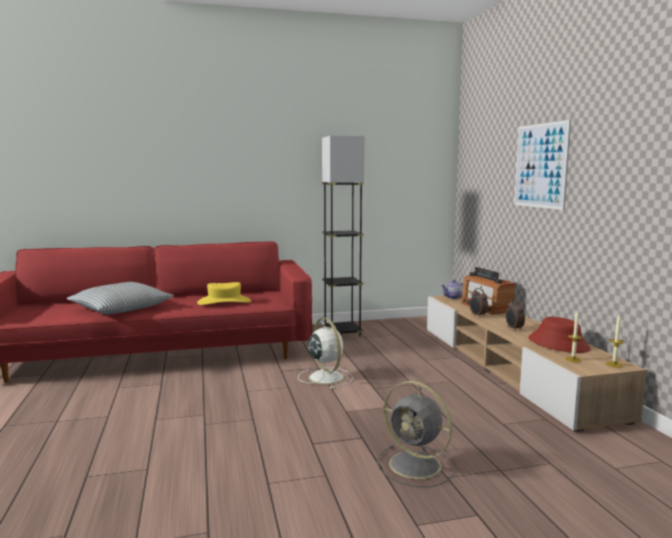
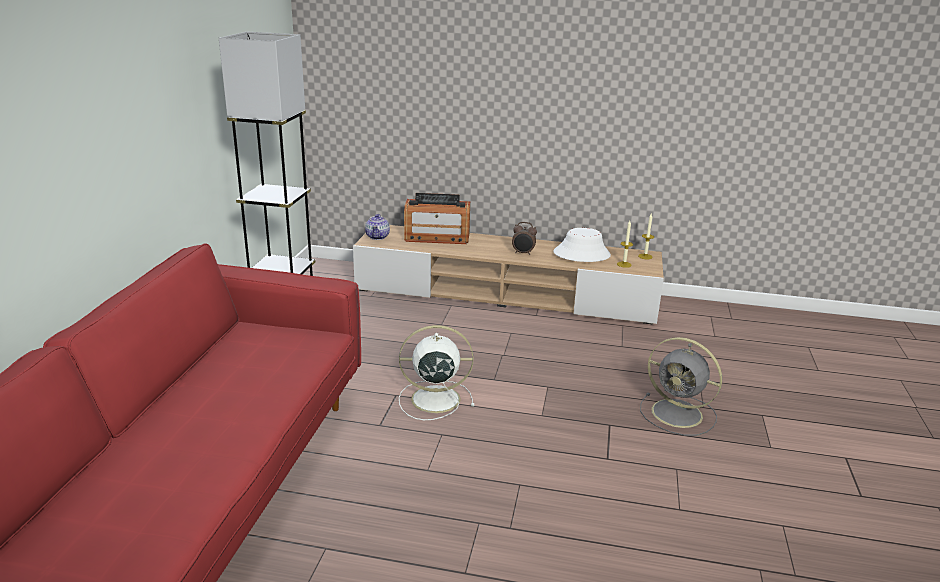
camera: 65 degrees left, 15 degrees up
pillow [67,282,174,314] -> none
yellow hat [197,282,251,305] -> none
grey fan [377,381,457,487] -> grey fan turned 60 degrees clockwise [640,337,722,436]
alarm clock [469,288,488,316] -> none
picture [514,120,571,210] -> none
red hat [529,317,591,353] -> white hat [553,228,611,262]

